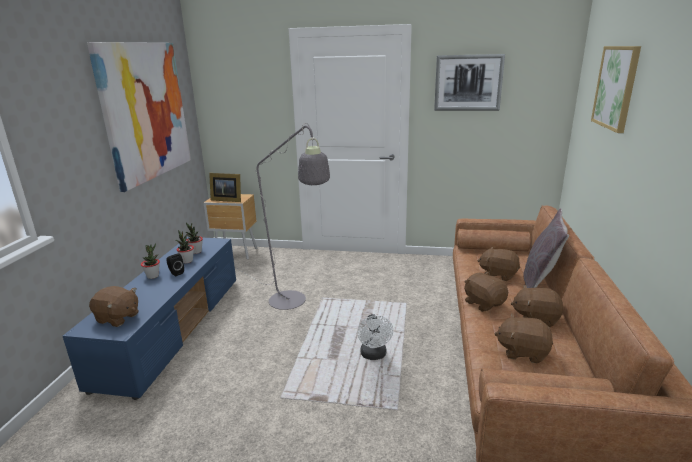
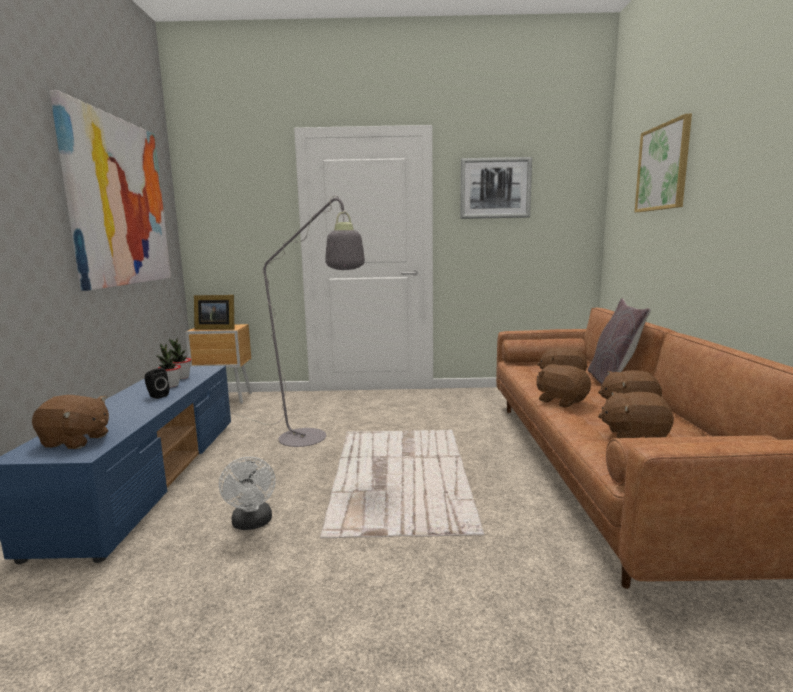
camera: 10 degrees left, 10 degrees down
potted plant [141,243,160,279] -> none
white fan [357,314,393,360] -> white fan moved to [219,457,276,530]

